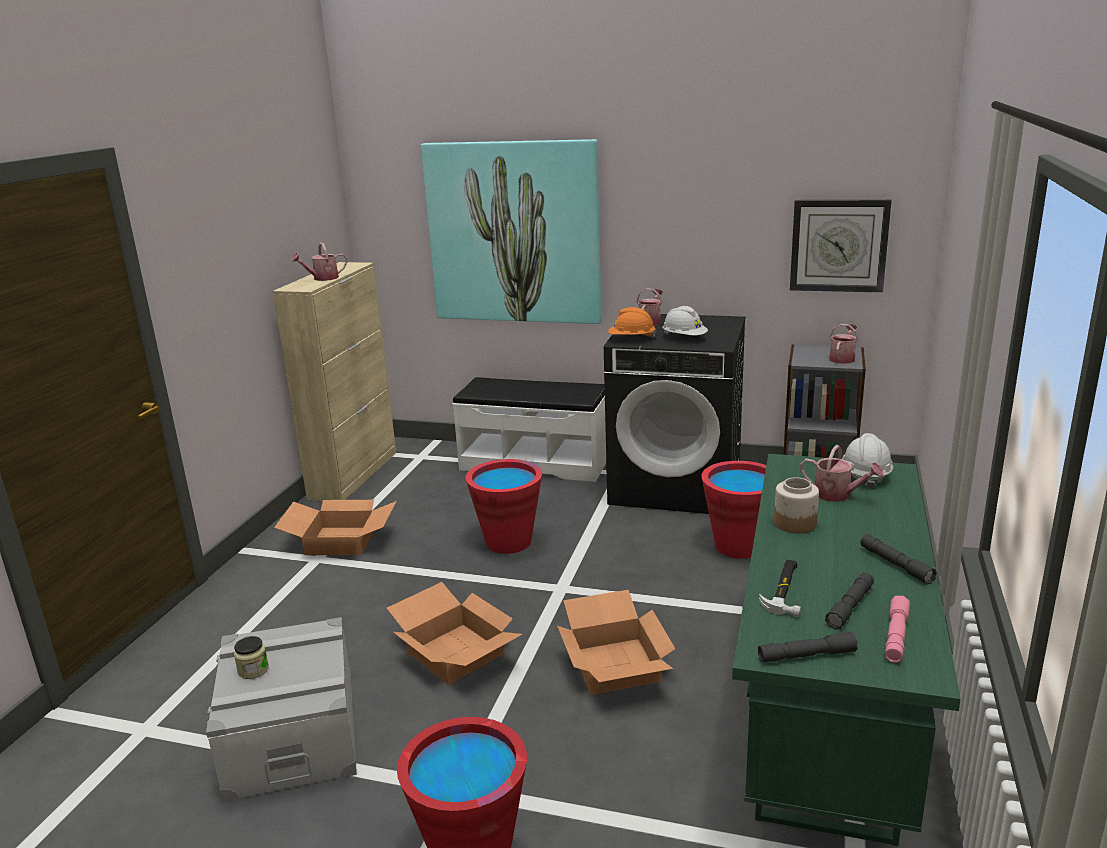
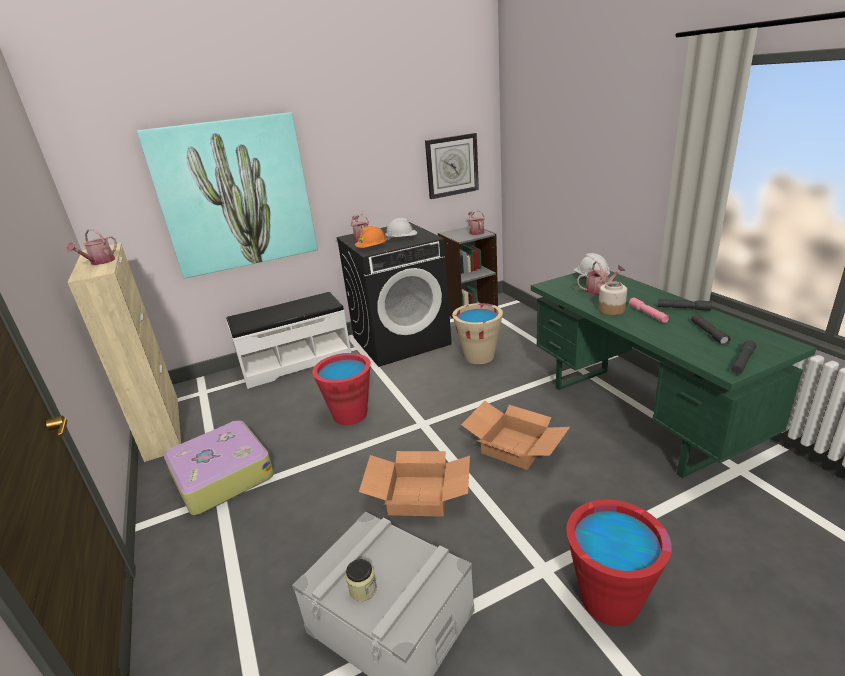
camera: 40 degrees left, 5 degrees up
cardboard box [274,500,396,555] -> suitcase [164,421,274,515]
red bucket [701,461,766,558] -> beige bucket [452,303,503,364]
hammer [759,560,801,617] -> none
pink flashlight [885,595,910,663] -> pink flashlight moved to [629,297,669,323]

